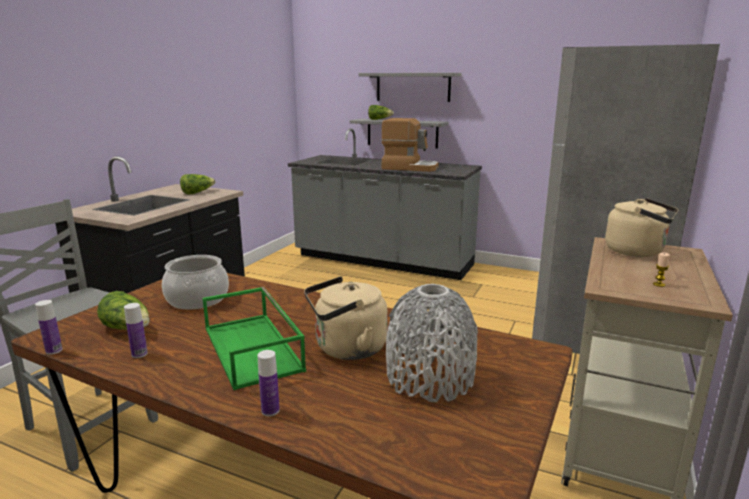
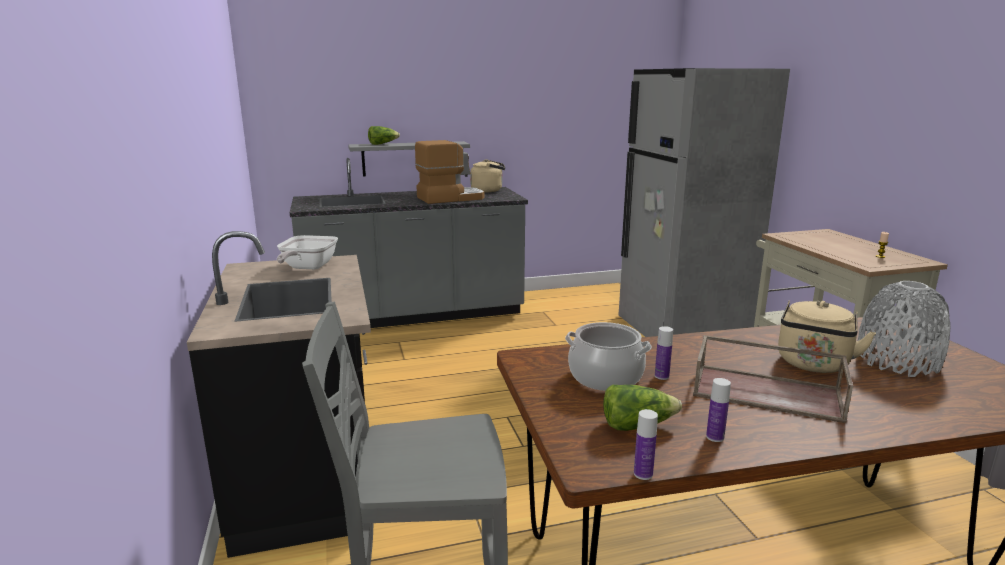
camera: 40 degrees left, 0 degrees up
lettuce [180,174,216,195] -> frying pan [277,235,338,269]
green tray [202,287,306,390] -> brown tray [693,335,853,423]
bottle [257,350,280,416] -> bottle moved to [655,326,673,380]
grey shelf [359,73,461,102] -> none
beige kettle [605,198,679,257] -> beige kettle moved to [470,159,505,192]

